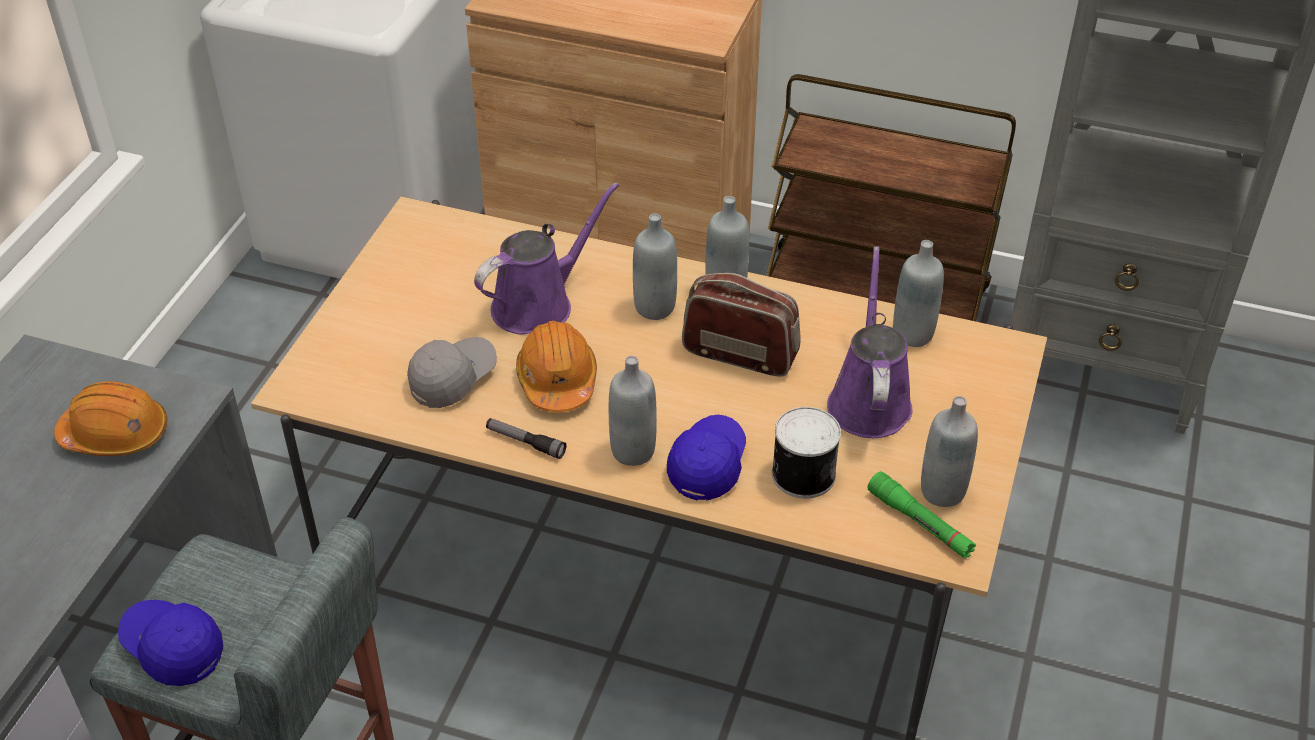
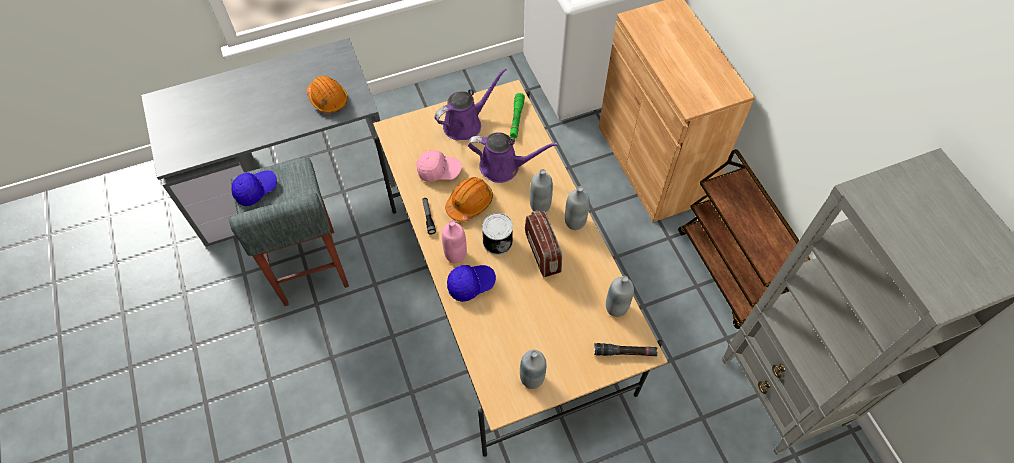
camera: 50 degrees right, 15 degrees up
blue cap [118,600,223,686] -> blue cap turned 60 degrees clockwise [232,170,277,206]
grey cap [407,337,497,408] -> pink cap [416,150,462,182]
grey bottle [609,356,657,466] -> pink bottle [442,220,467,263]
can [772,407,841,499] -> can moved to [482,213,513,255]
purple watering can [827,246,913,438] -> purple watering can moved to [435,68,507,140]
green flashlight [867,471,976,559] -> green flashlight moved to [510,93,525,139]
none -> black flashlight [594,343,658,356]

